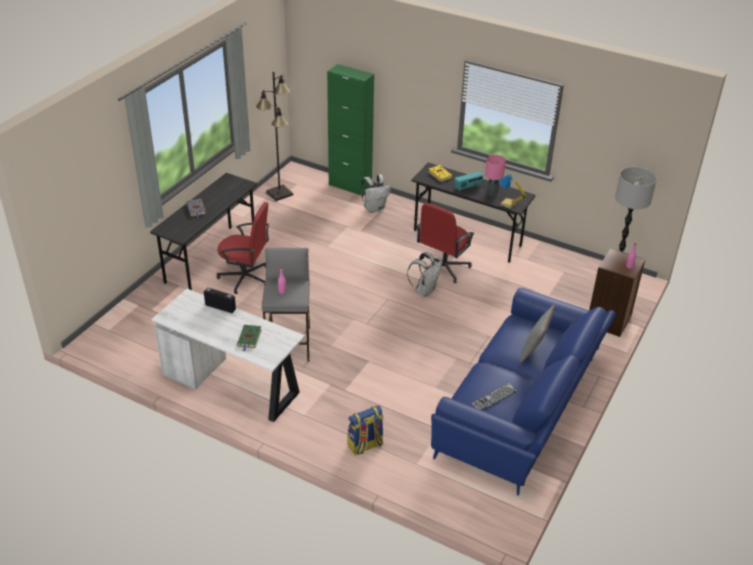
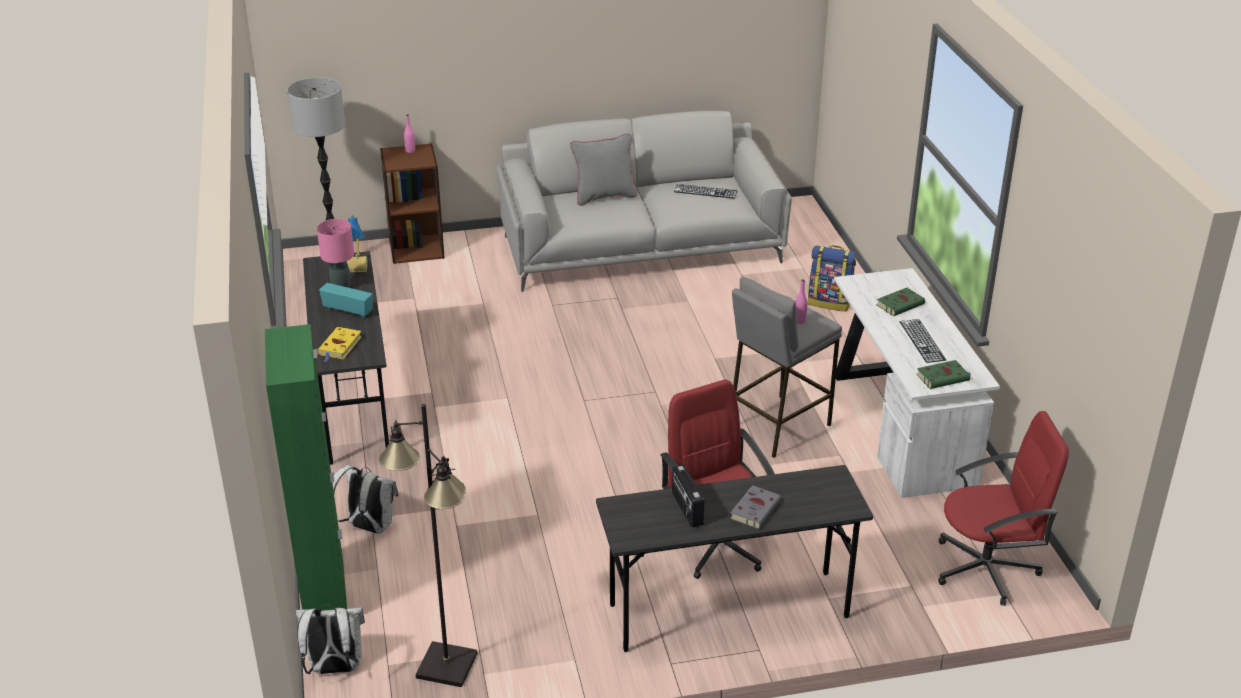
camera: 130 degrees left, 5 degrees down
radio [204,288,236,313] -> radio moved to [672,465,704,527]
white backpack [407,252,442,296] -> white backpack moved to [295,604,365,674]
red office chair [417,203,475,283] -> red office chair moved to [938,411,1069,606]
blue sofa [431,288,616,495] -> grey sofa [496,111,792,292]
none -> keyboard [900,319,946,363]
none -> green book [917,360,971,389]

